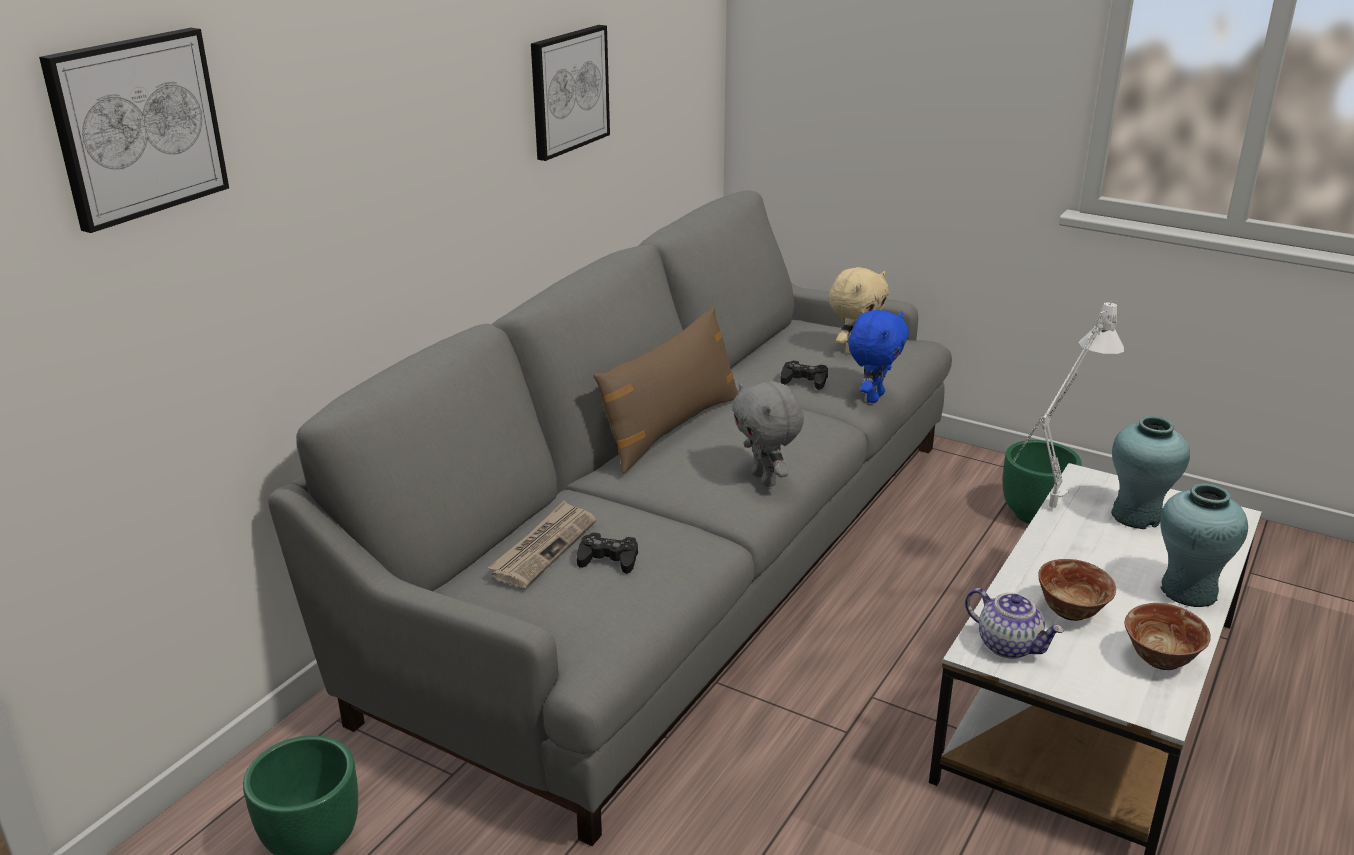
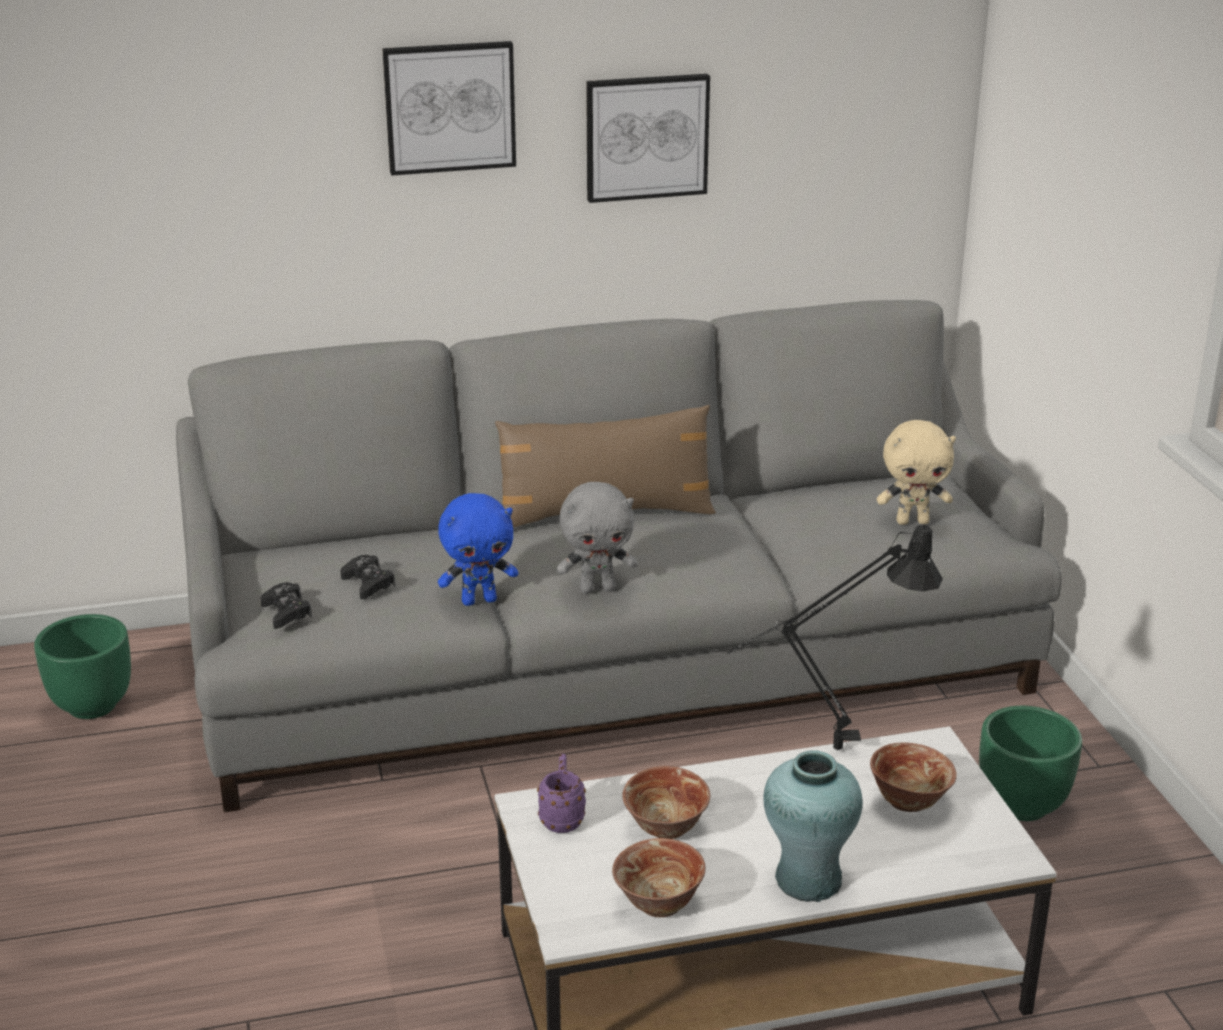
camera: 45 degrees right, 0 degrees up
picture [39,28,229,233] -> picture moved to [382,41,516,176]
newspaper [488,501,596,588] -> none
grey plush toy [732,381,804,487] -> grey plush toy turned 120 degrees counterclockwise [557,482,638,594]
black game controller [780,361,828,390] -> black game controller moved to [261,582,312,629]
blue plush toy [848,310,909,403] -> blue plush toy moved to [438,493,518,606]
teapot [965,588,1064,659] -> purple mug [537,754,586,833]
white table lamp [1014,302,1124,508] -> black table lamp [727,524,943,750]
turquoise vase [1111,416,1190,529] -> bowl [870,742,957,812]

